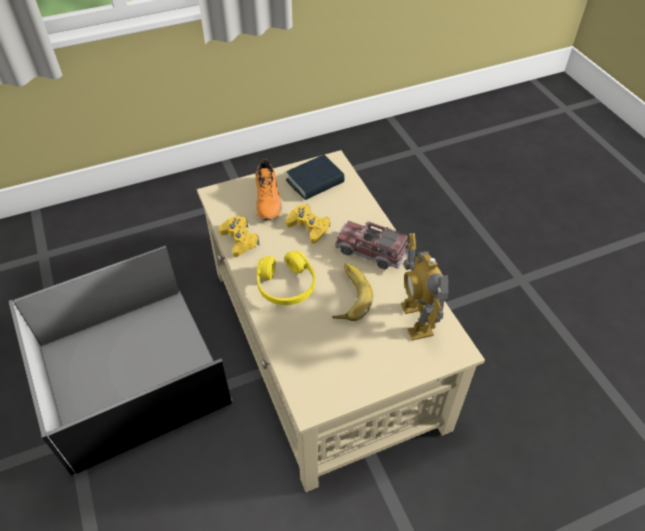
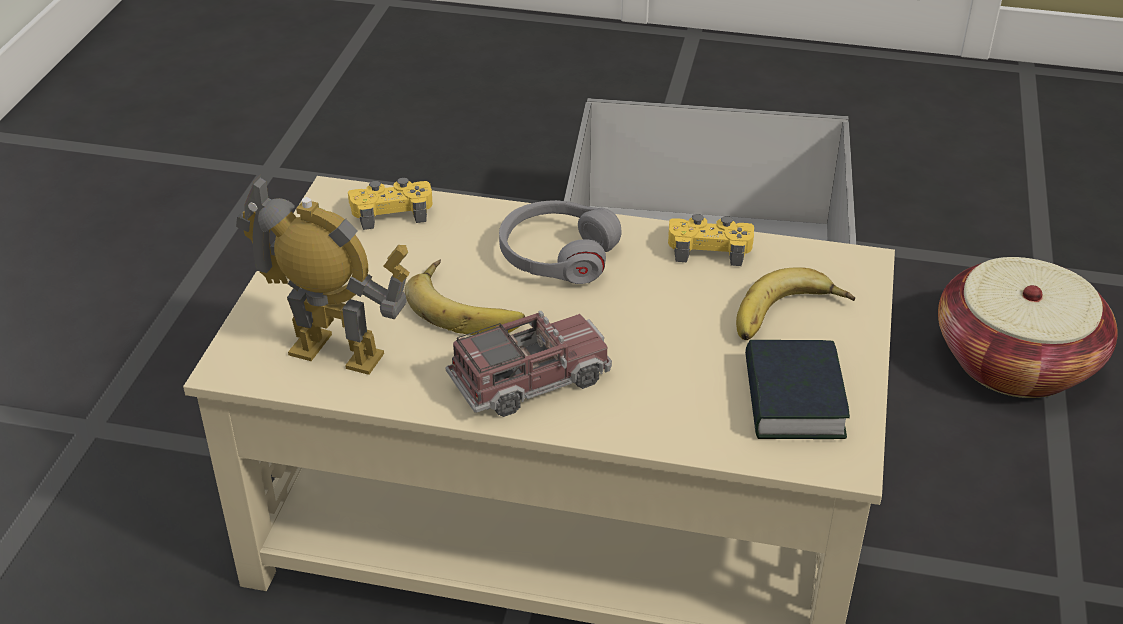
camera: 125 degrees right, 10 degrees down
orange shoe [255,159,282,220] -> banana [736,267,855,340]
yellow headphones [256,251,315,305] -> grey headphones [499,200,622,284]
yellow game controller [286,204,330,244] -> yellow game controller moved to [348,178,432,230]
none -> basket [938,257,1118,398]

